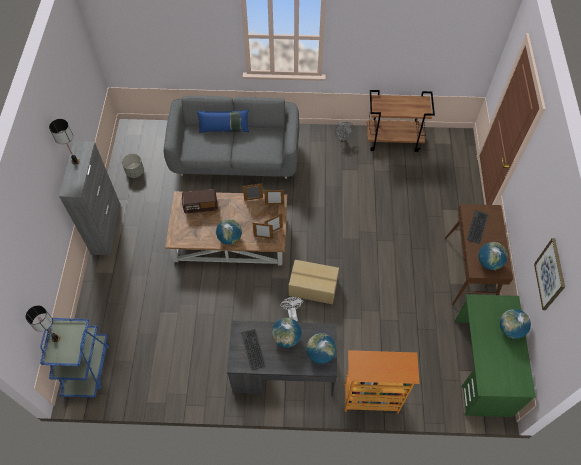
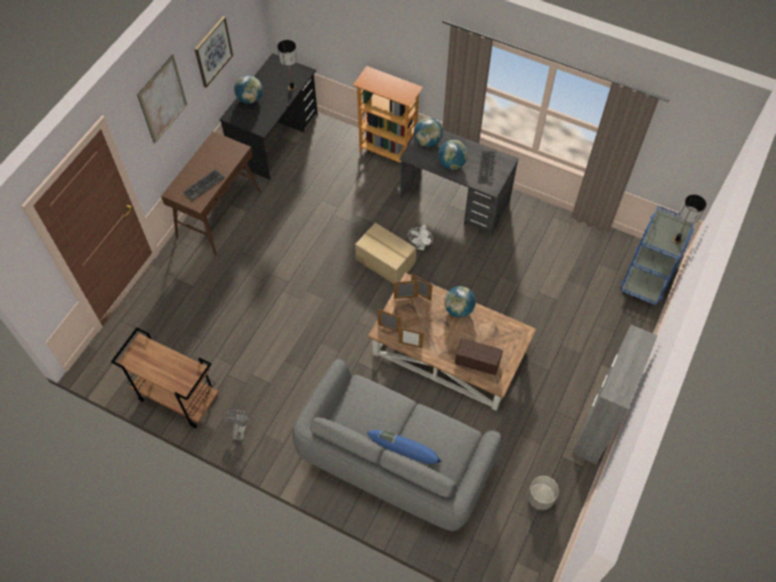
camera: 155 degrees left, 0 degrees up
table lamp [49,119,80,165] -> table lamp moved to [278,40,298,91]
green desk [455,294,536,417] -> black desk [219,53,318,180]
globe [479,242,508,270] -> none
none -> picture [137,54,187,144]

